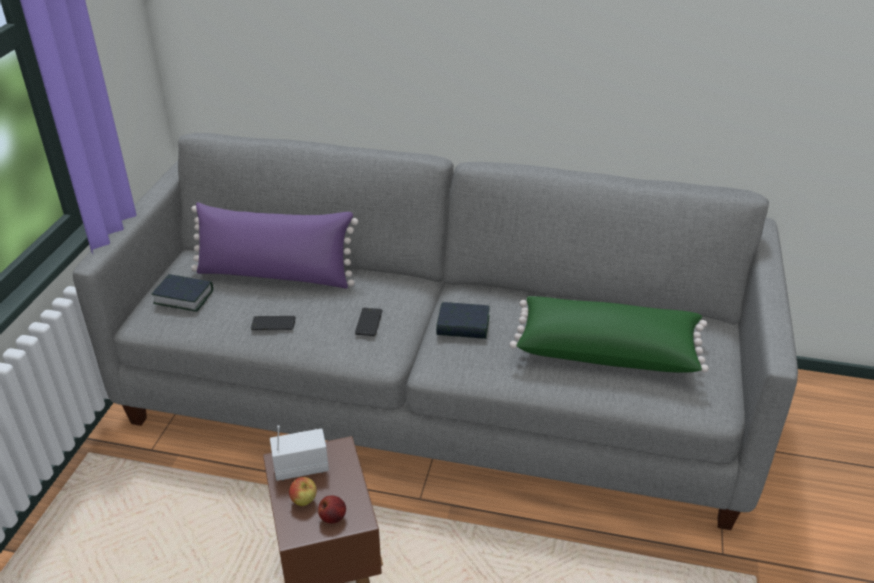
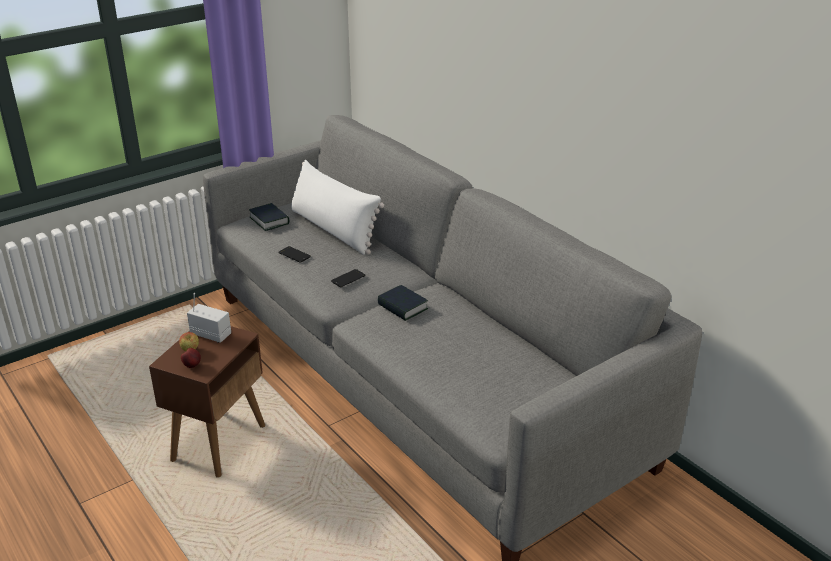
camera: 40 degrees right, 5 degrees down
purple pillow [191,202,358,289] -> white pillow [291,160,384,255]
green pillow [510,296,709,373] -> none

